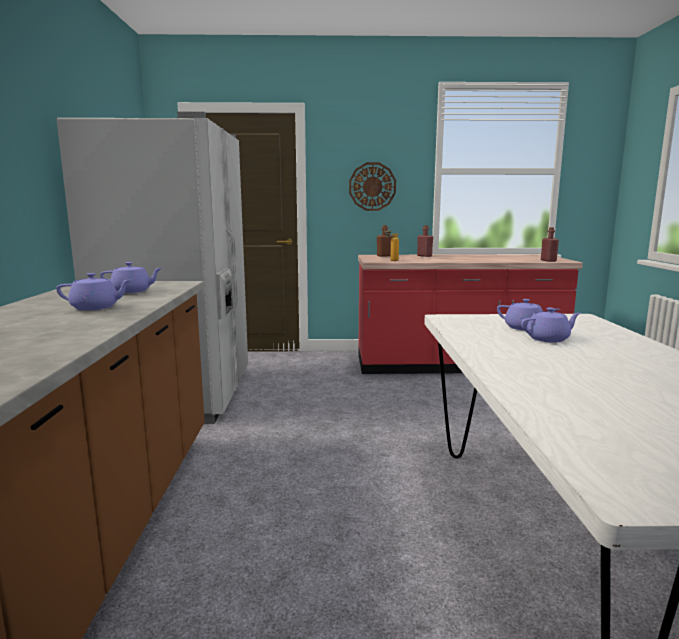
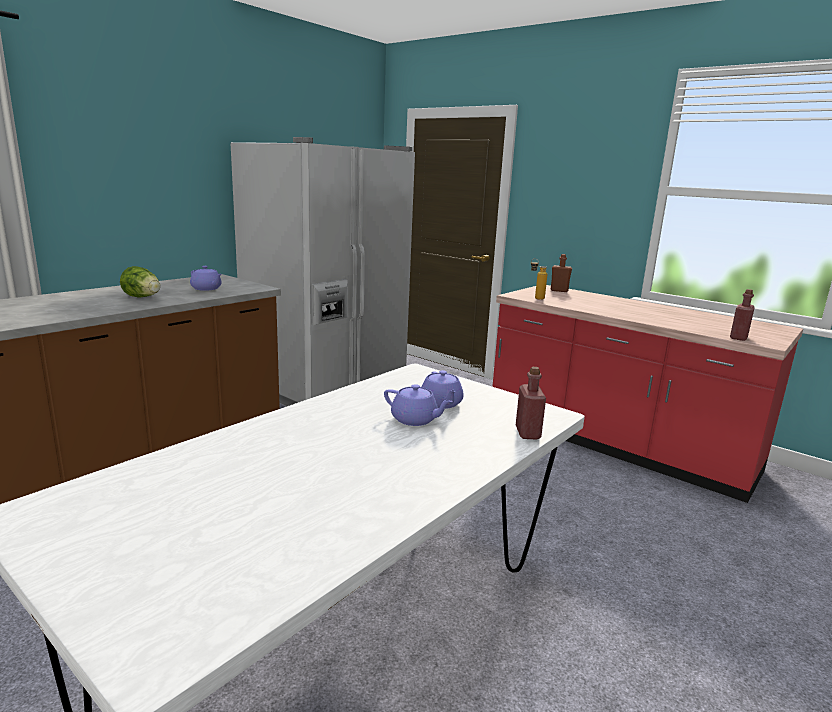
camera: 40 degrees right, 5 degrees up
purple teapot [56,273,131,310] -> lettuce [120,266,160,297]
wall clock [349,162,396,211] -> none
red bottle [417,225,433,257] -> red bottle moved to [516,367,546,439]

